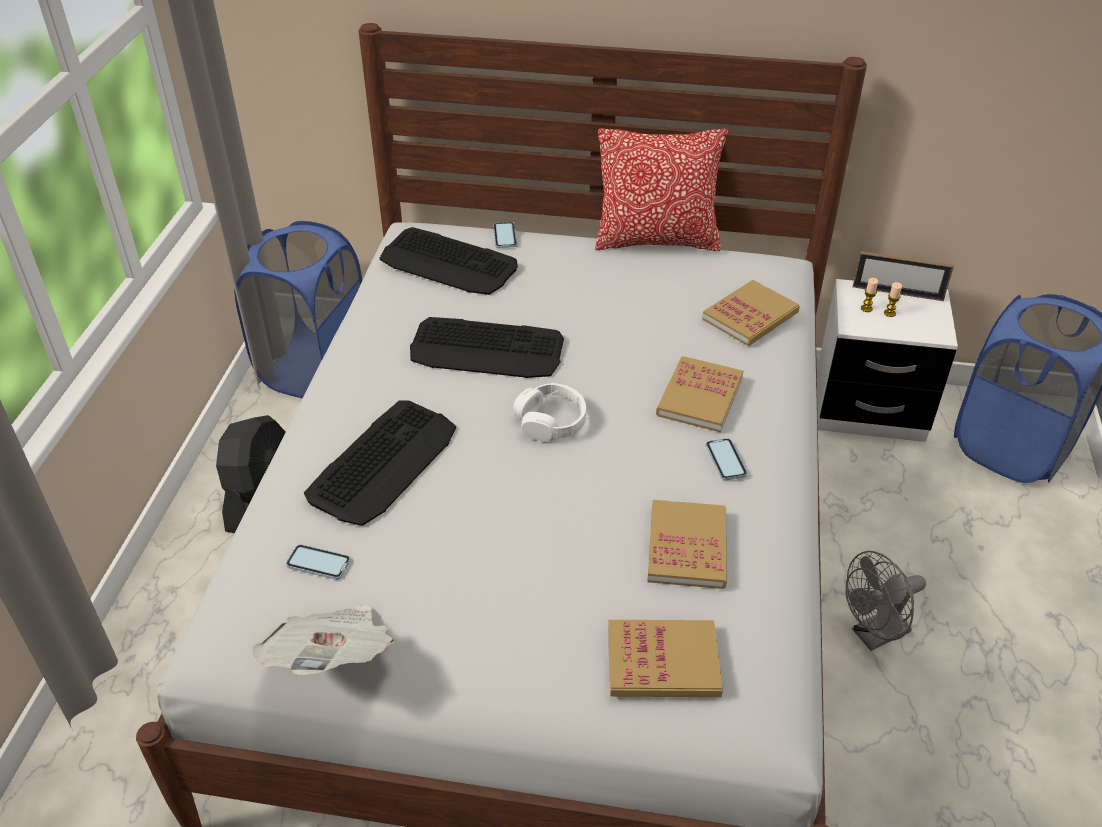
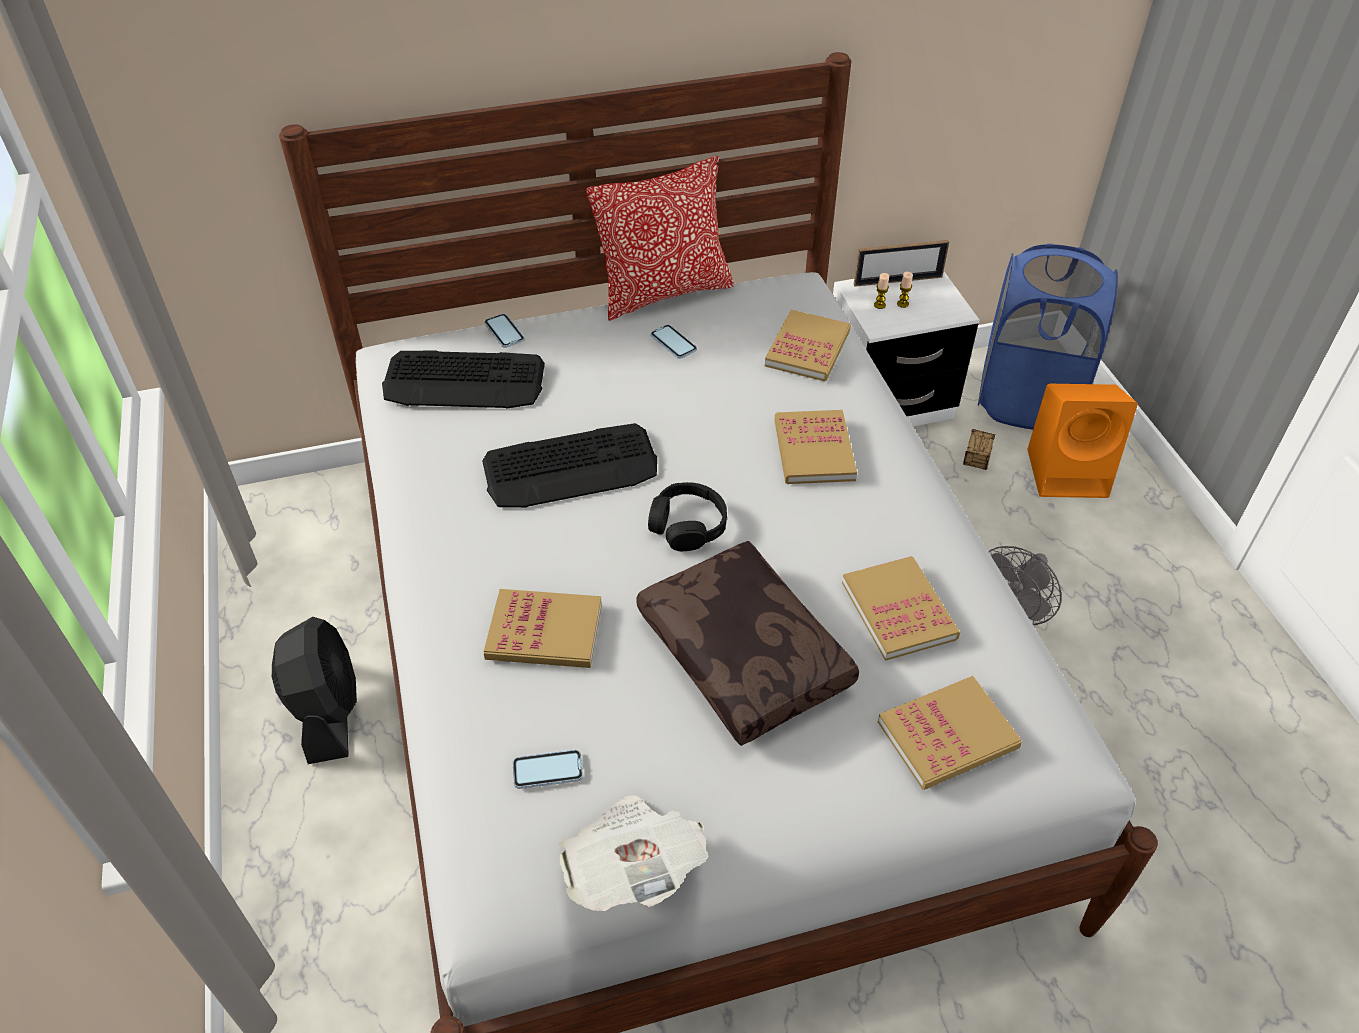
camera: 25 degrees left, 5 degrees up
blue laundry basket [234,221,362,398] -> none
keyboard [304,401,456,526] -> book [484,589,602,668]
white headphones [513,383,586,441] -> black headphones [648,482,727,551]
phone [706,438,747,480] -> phone moved to [651,325,697,359]
none -> brown pillow [636,541,859,746]
none -> storage box [963,429,995,470]
none -> orange speaker [1027,384,1138,498]

